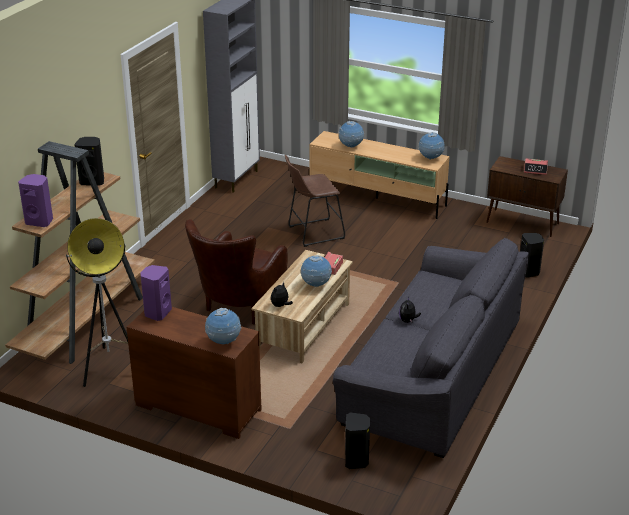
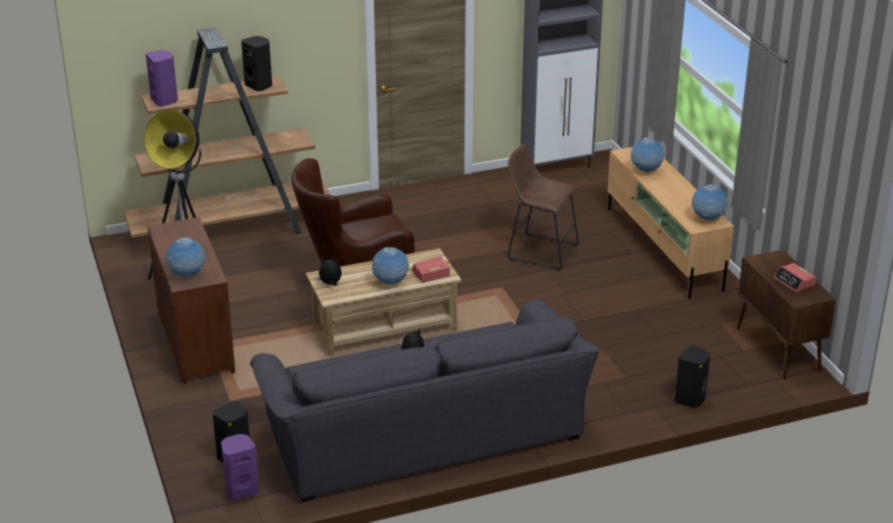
camera: 45 degrees right, 0 degrees up
purple speaker [140,265,172,321] -> purple speaker moved to [221,434,259,501]

